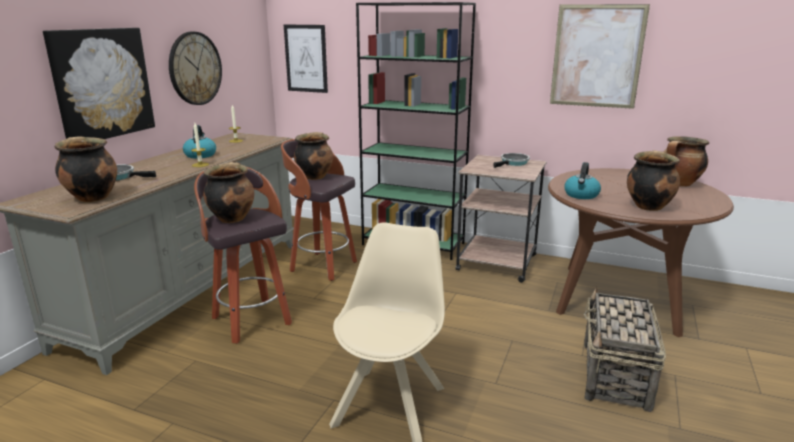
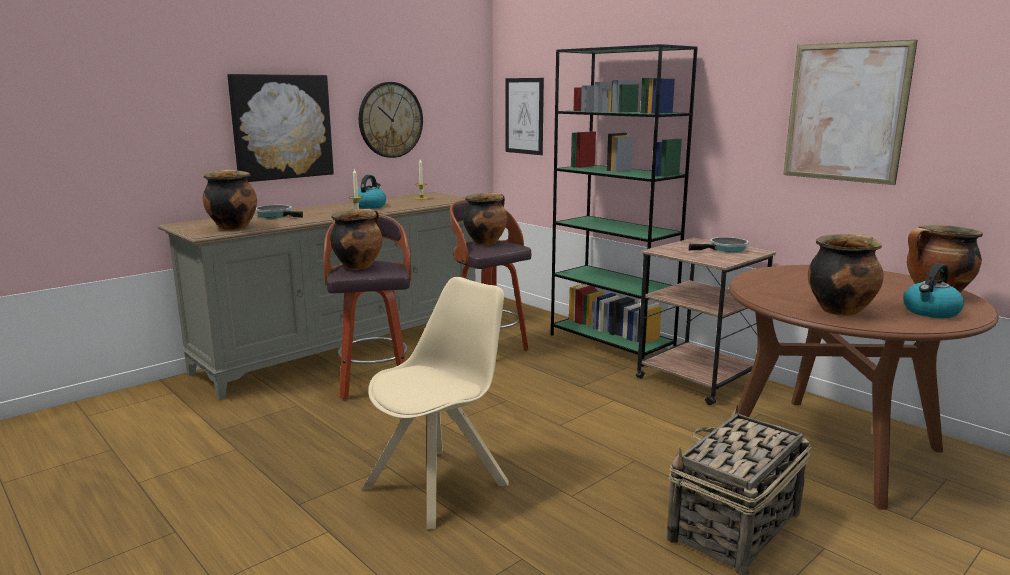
camera: 25 degrees right, 5 degrees down
kettle [564,162,601,199] -> kettle moved to [903,263,964,318]

